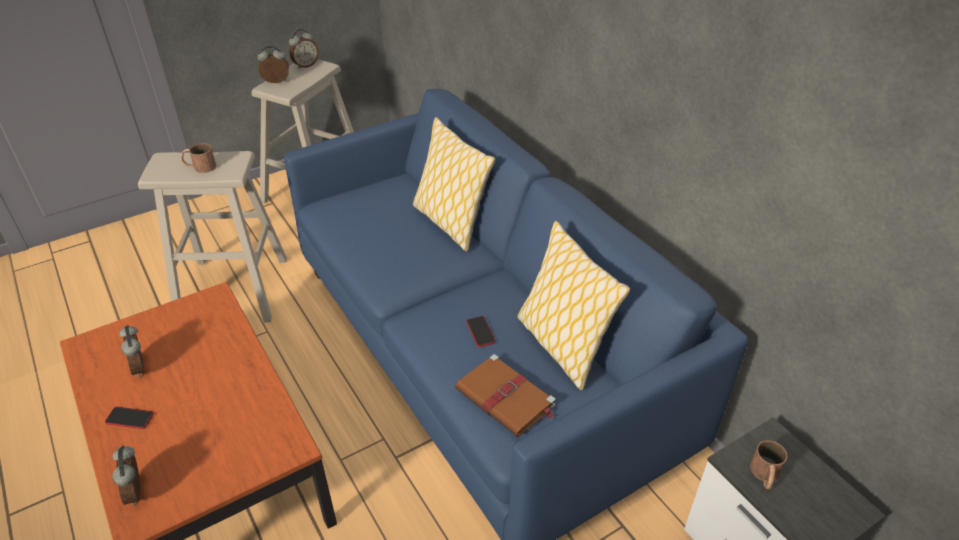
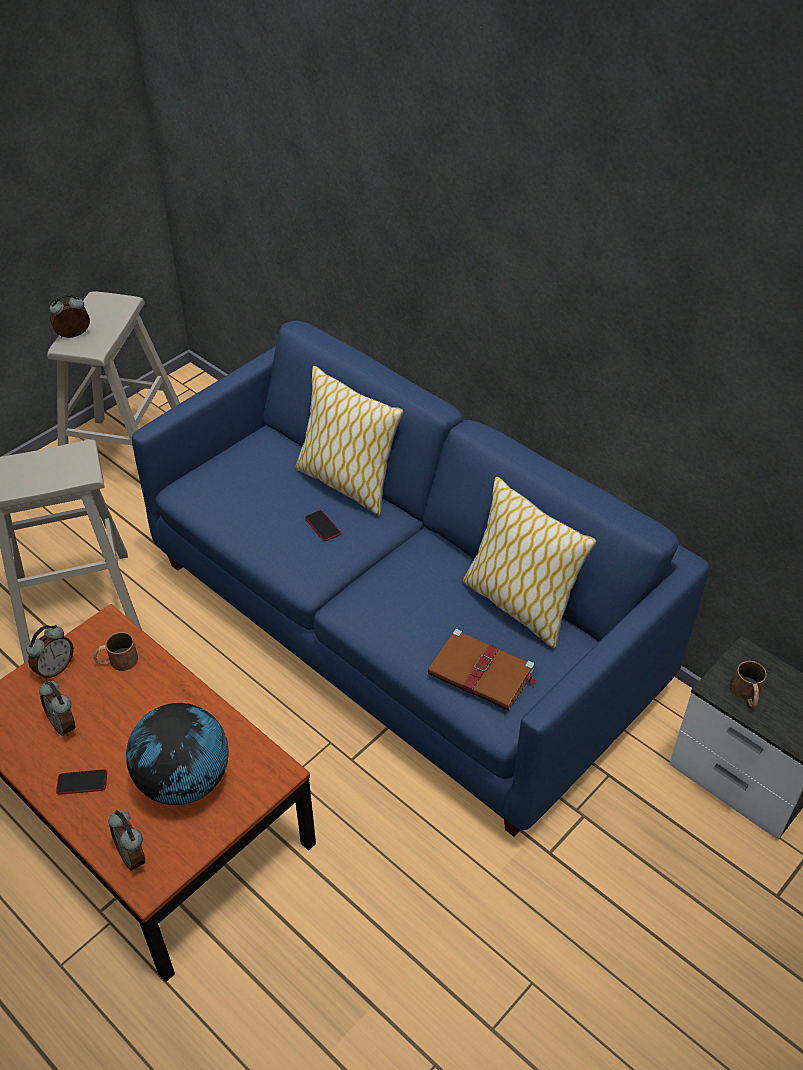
camera: 15 degrees left, 5 degrees up
brown mug [181,143,216,173] -> brown mug moved to [94,632,138,671]
alarm clock [289,29,319,69] -> alarm clock moved to [26,625,74,680]
phone [466,316,496,347] -> phone moved to [305,510,341,541]
none -> globe [126,703,229,805]

